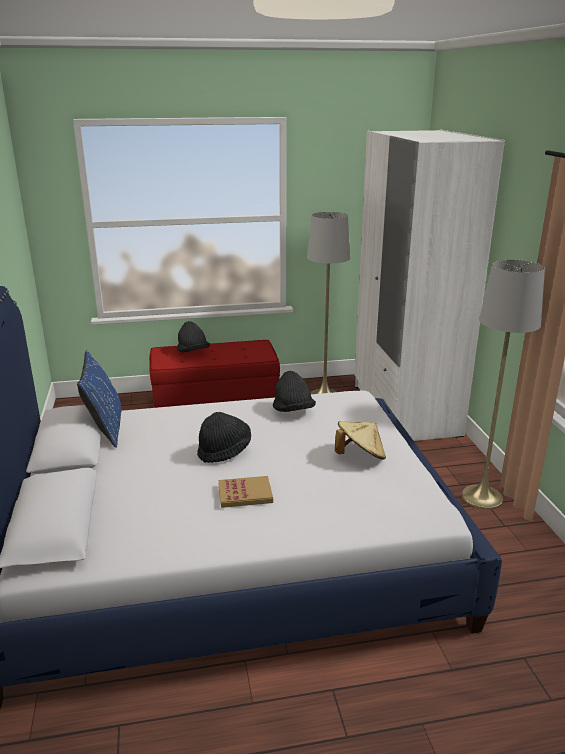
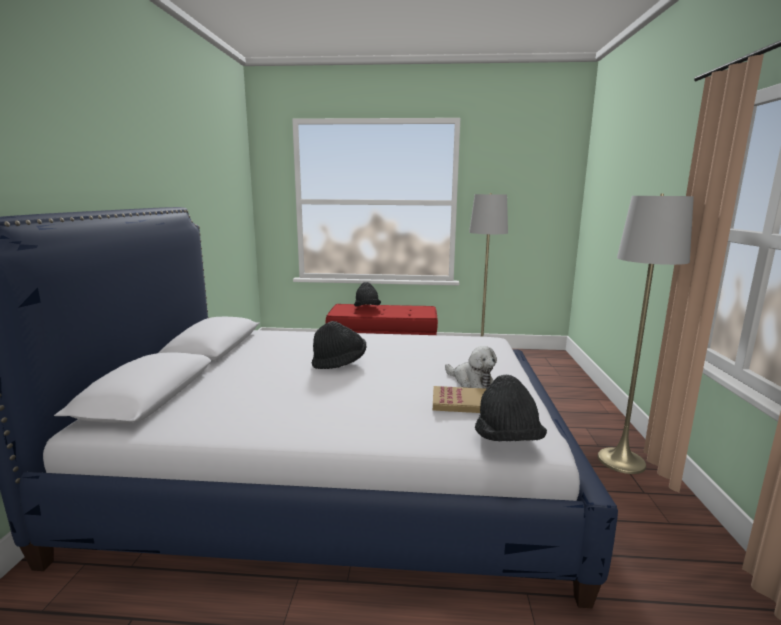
camera: 15 degrees right, 10 degrees down
blue pillow [77,350,122,448] -> none
book [218,476,273,508] -> book moved to [433,386,486,413]
black hat [273,371,316,412] -> black hat moved to [475,375,547,441]
beige hat [335,421,386,460] -> plush toy [445,346,497,389]
white wardrobe [354,129,505,441] -> none

